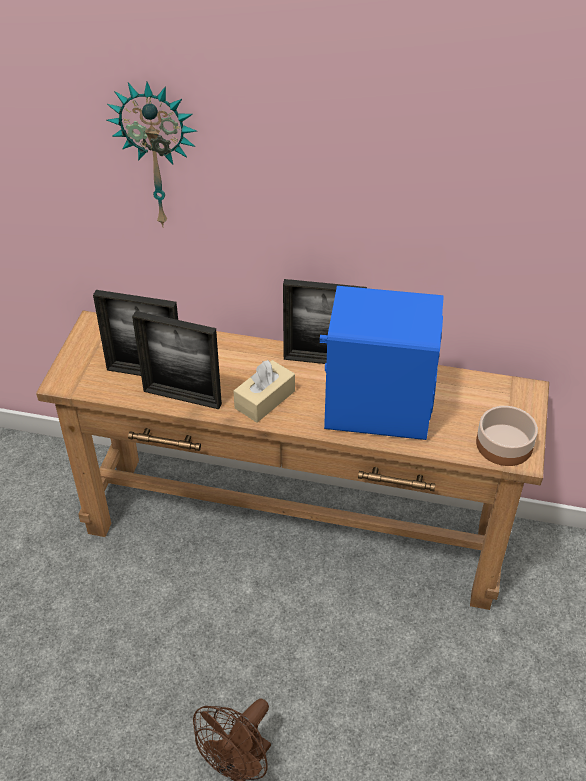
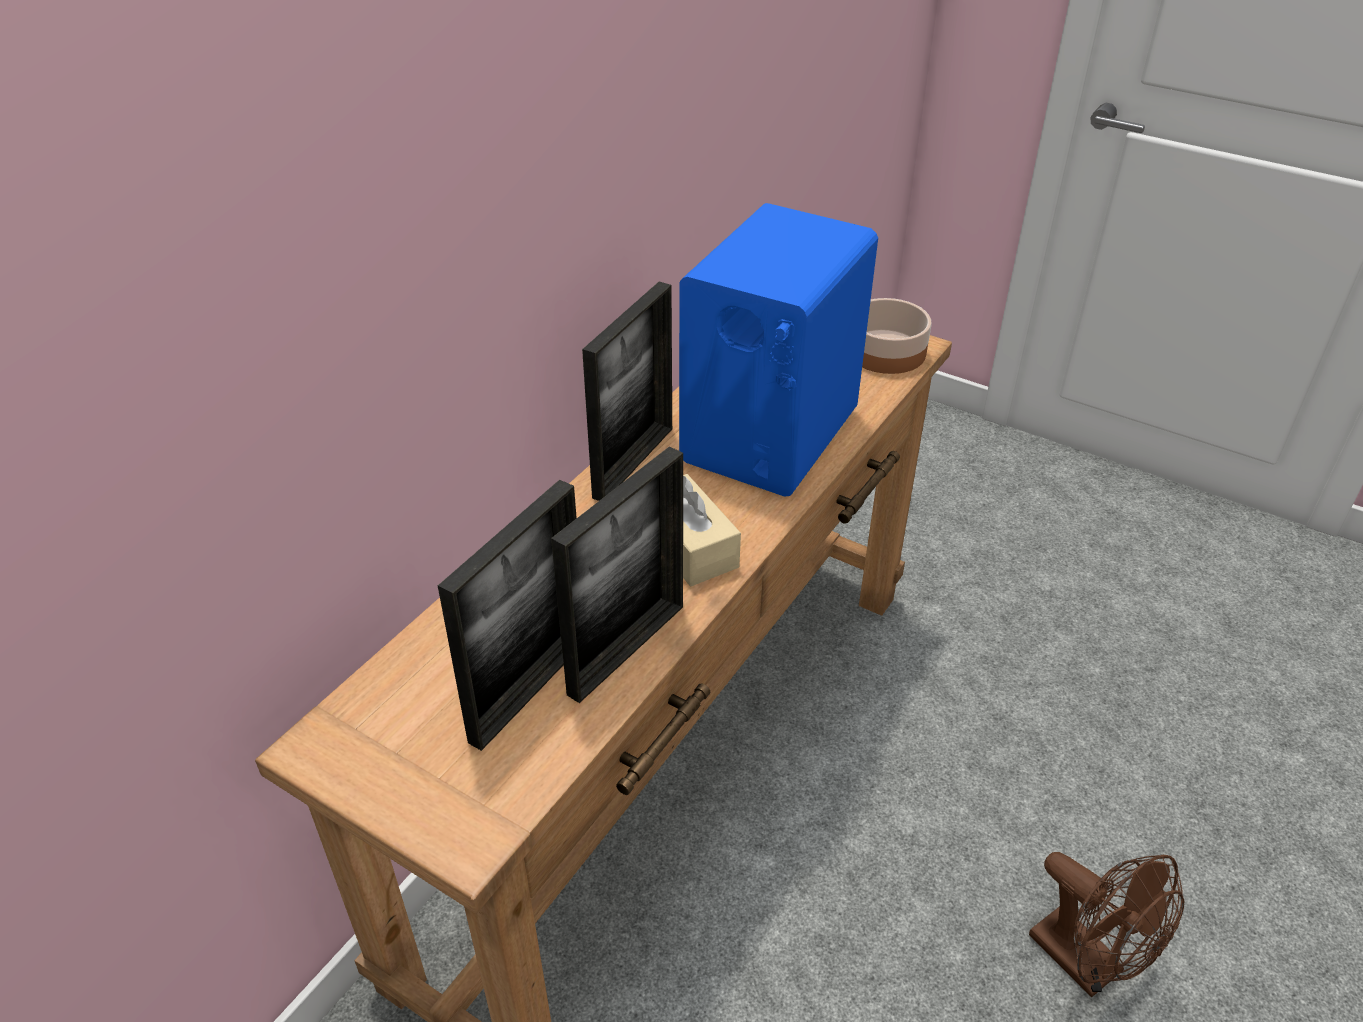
camera: 70 degrees left, 5 degrees down
wall clock [107,82,197,228] -> none

